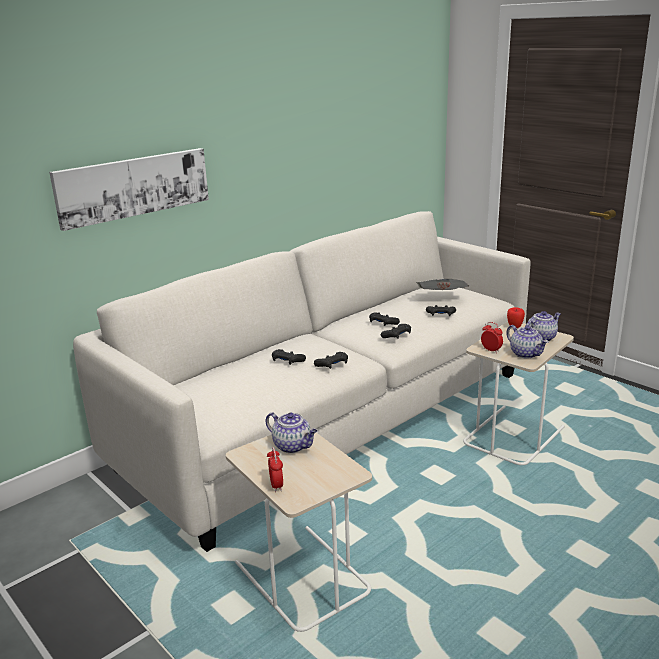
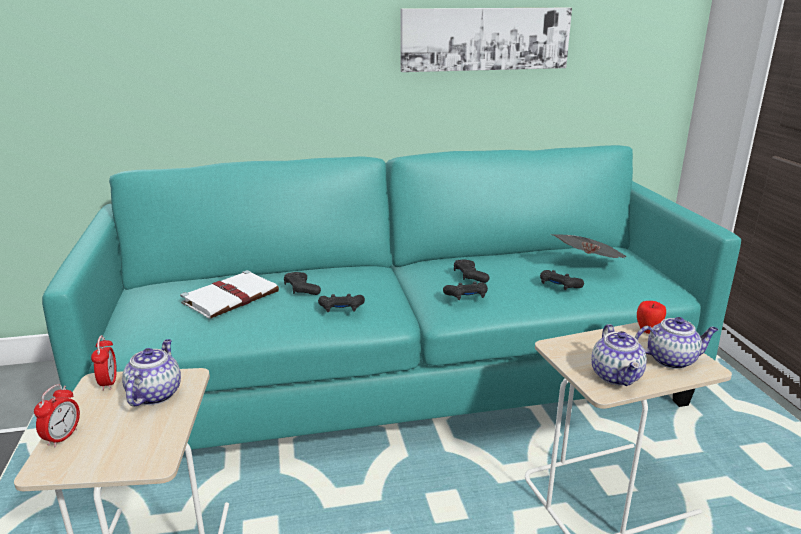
camera: 30 degrees right, 0 degrees up
picture [49,148,209,231] -> picture moved to [400,8,572,72]
white sofa [73,211,530,552] -> turquoise sofa [42,145,741,450]
teapot [266,412,317,453] -> teapot turned 150 degrees counterclockwise [122,339,181,406]
alarm clock [481,322,503,353] -> alarm clock moved to [91,335,117,391]
none -> white book [180,270,279,319]

